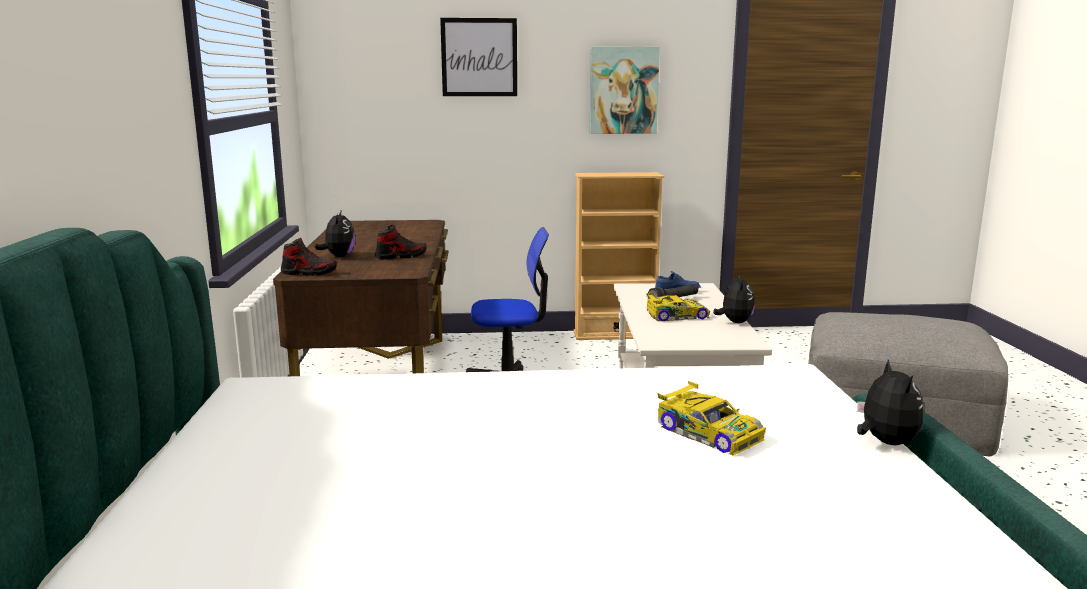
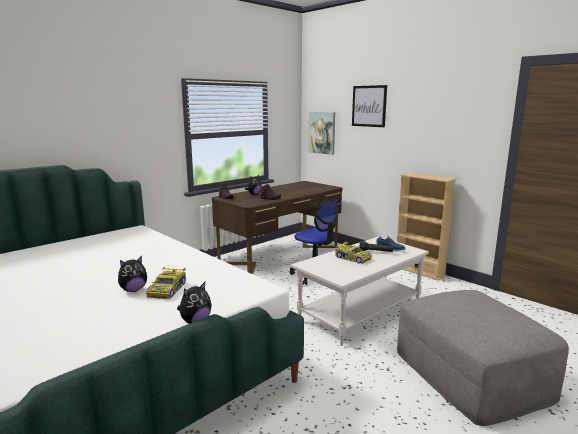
camera: 50 degrees right, 0 degrees up
picture [590,47,660,134] -> picture moved to [308,112,335,155]
plush toy [713,273,755,323] -> plush toy moved to [118,256,147,292]

